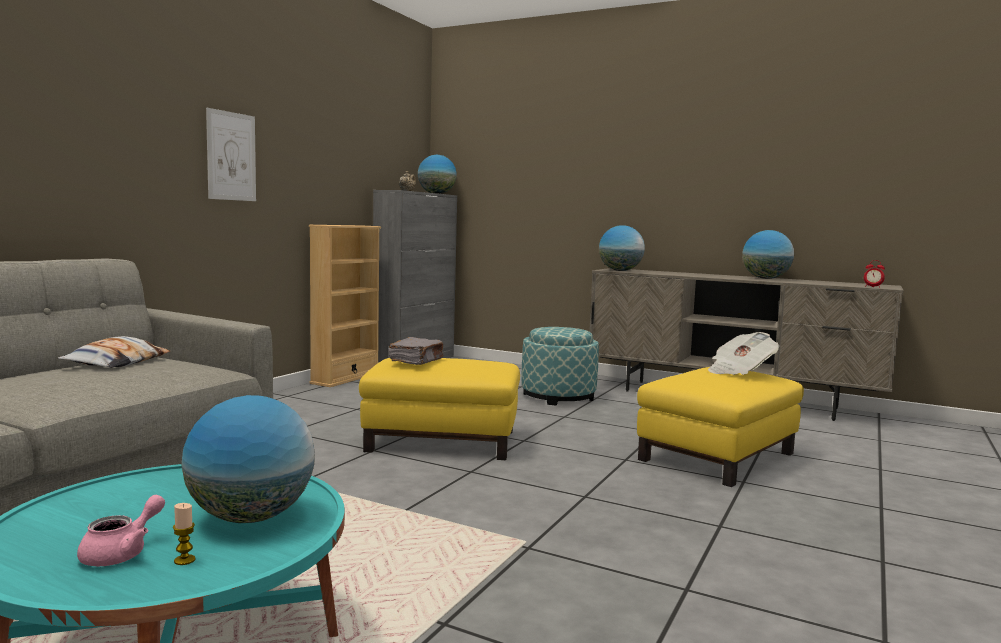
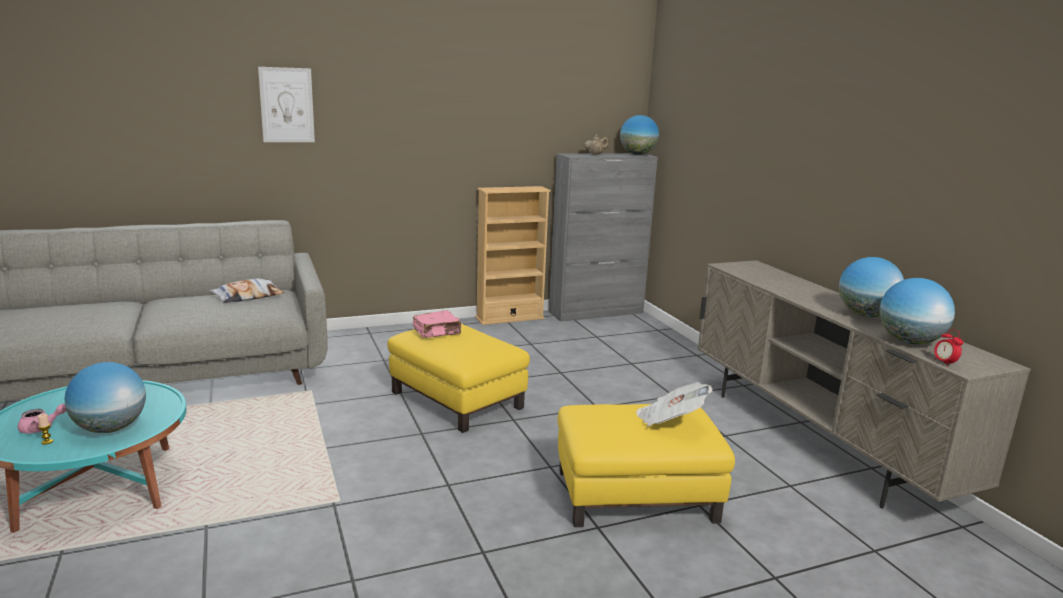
camera: 40 degrees right, 10 degrees up
picture [206,108,256,201] -> picture moved to [258,67,315,142]
grey book [388,337,444,365] -> pink book [413,310,462,338]
ottoman [522,327,599,406] -> none
globe [599,225,645,271] -> globe moved to [880,278,955,345]

